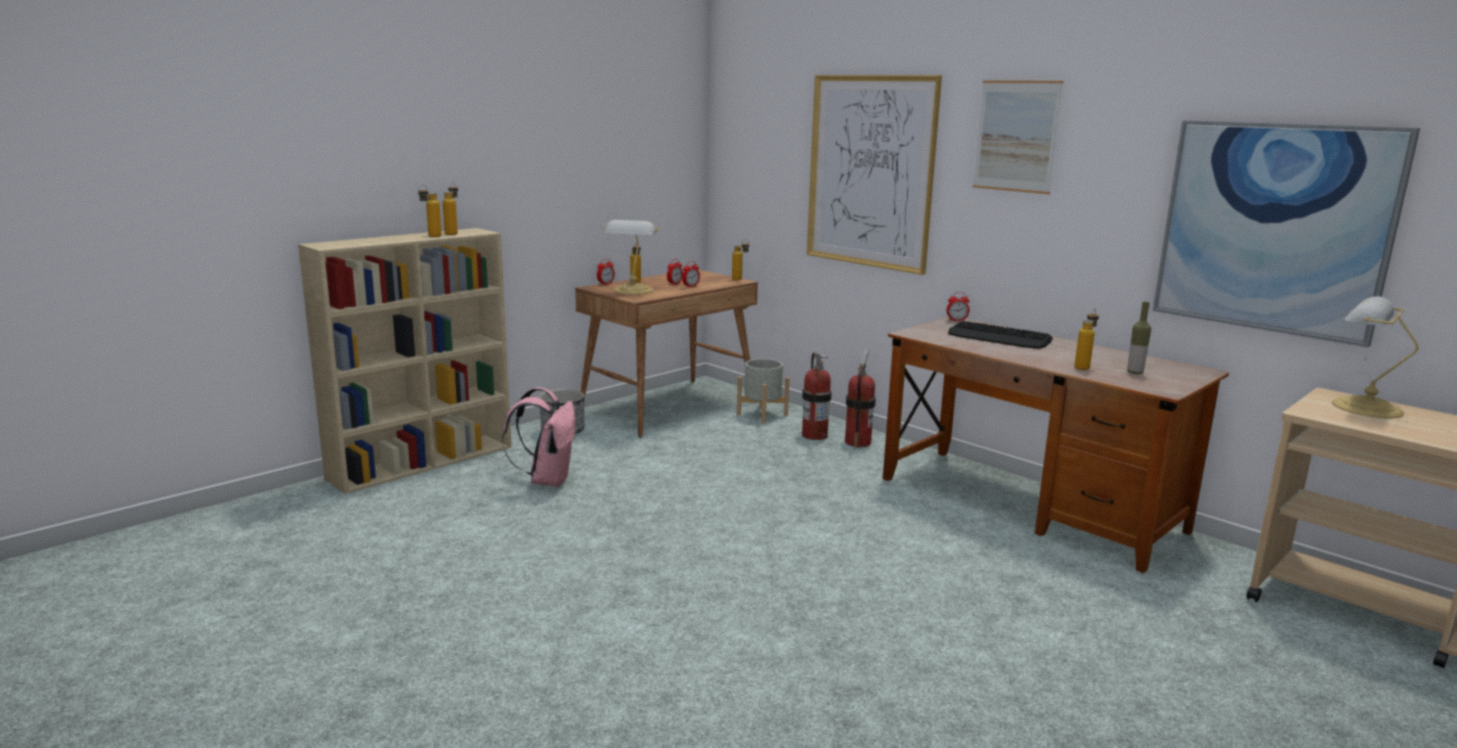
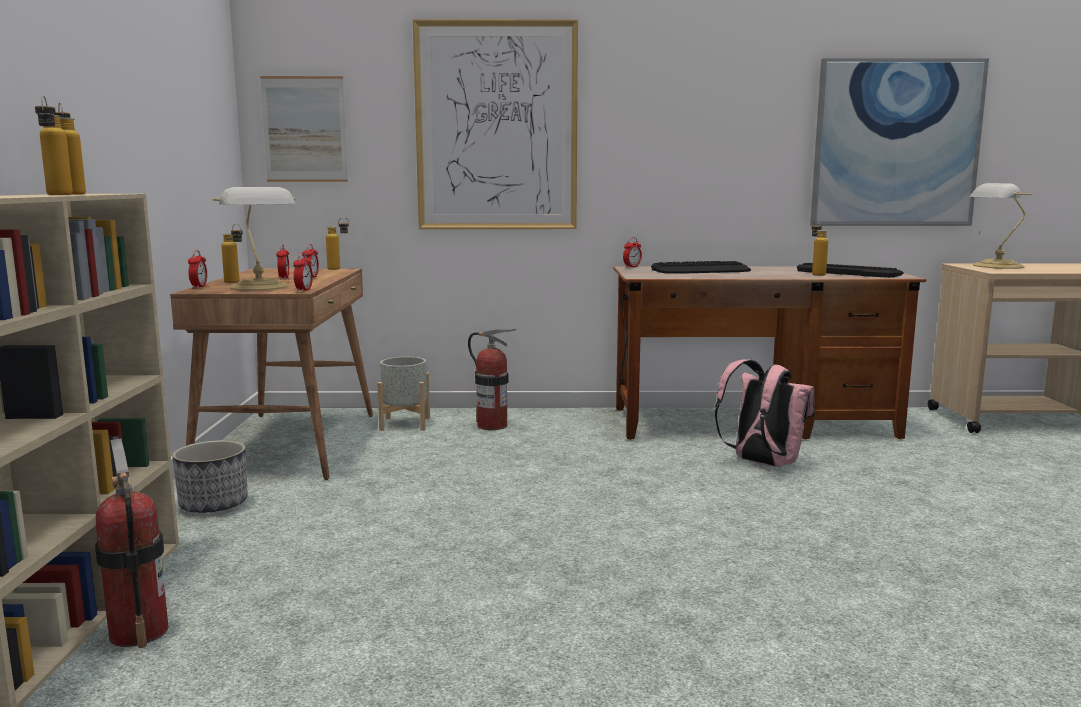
camera: 45 degrees left, 5 degrees down
pink backpack [502,387,575,487] -> pink backpack moved to [715,359,815,467]
fire extinguisher [845,349,876,448] -> fire extinguisher moved to [95,439,168,648]
picture [973,80,1063,194] -> picture moved to [260,76,348,182]
bottle [1127,302,1151,374] -> keyboard [797,263,904,278]
none -> alarm clock [293,252,313,292]

